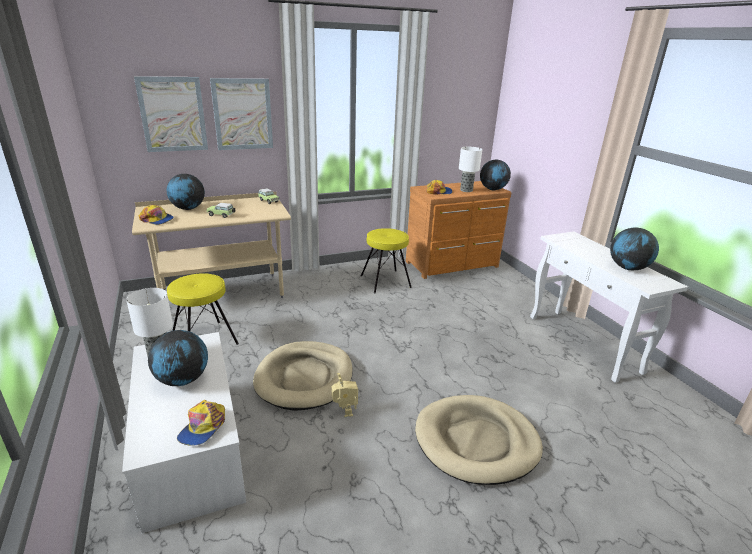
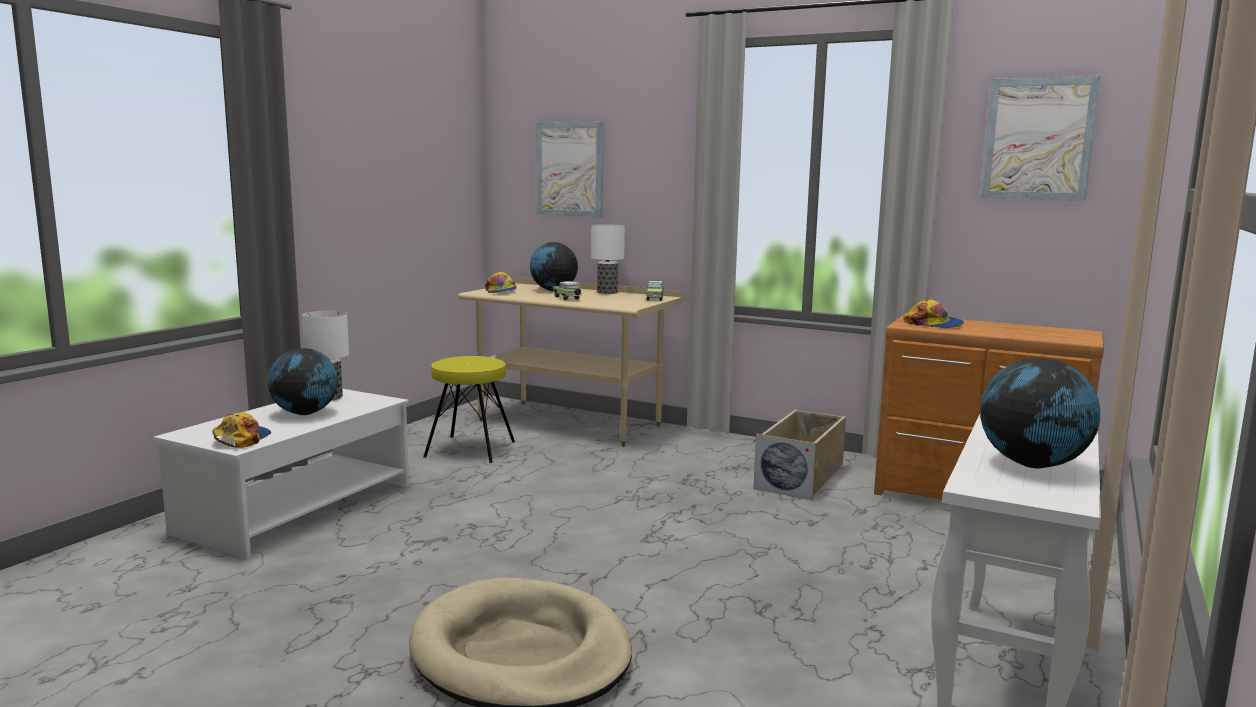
camera: 50 degrees right, 15 degrees down
cap [177,400,225,446] -> cap turned 120 degrees clockwise [212,412,271,448]
picture [210,78,273,150] -> picture moved to [980,76,1101,201]
beige dog bed [253,341,353,411] -> none
toy robot [331,373,358,417] -> none
yellow stool [361,228,412,293] -> beige storage box [754,409,846,500]
table lamp [459,147,482,192] -> table lamp moved to [591,225,625,294]
globe [480,160,511,190] -> none

